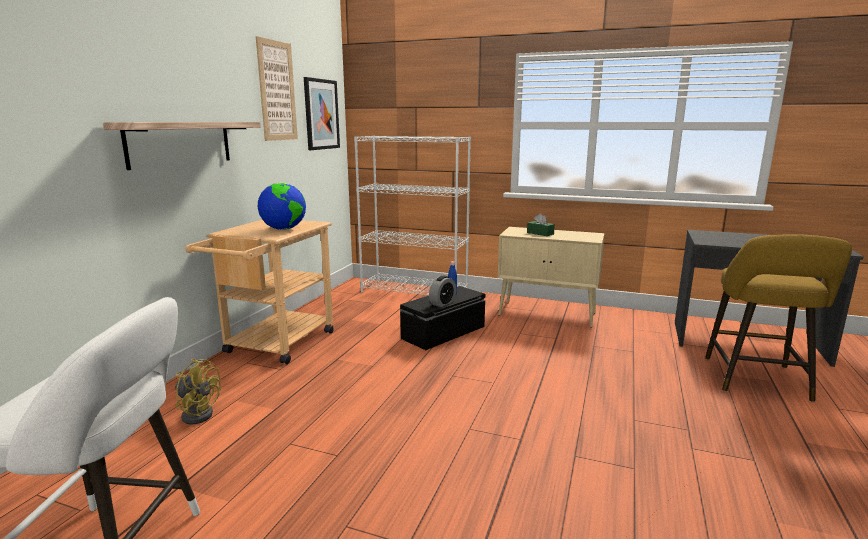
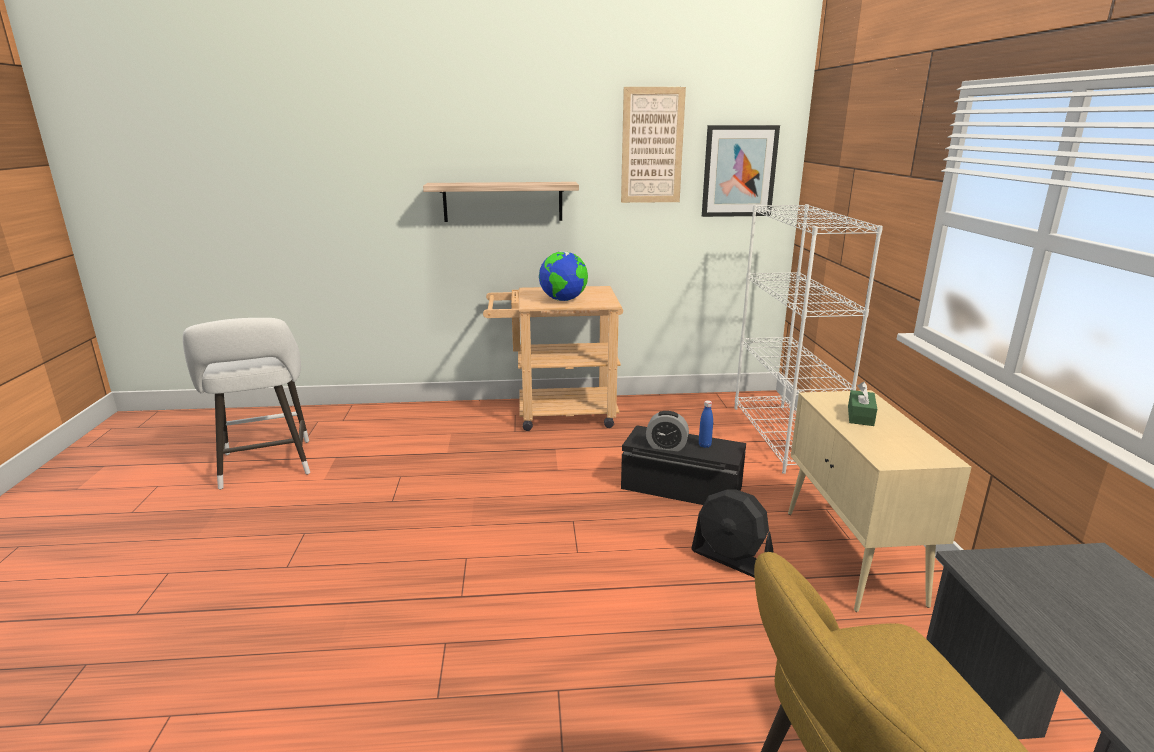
camera: 65 degrees right, 5 degrees up
yellow fan [175,359,221,424] -> none
none -> black fan [691,489,773,578]

